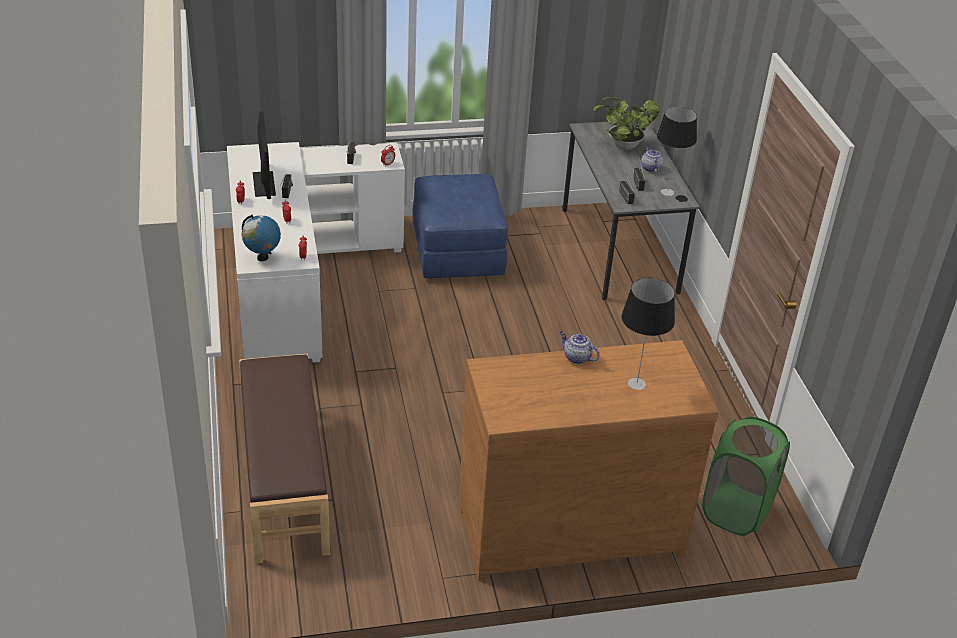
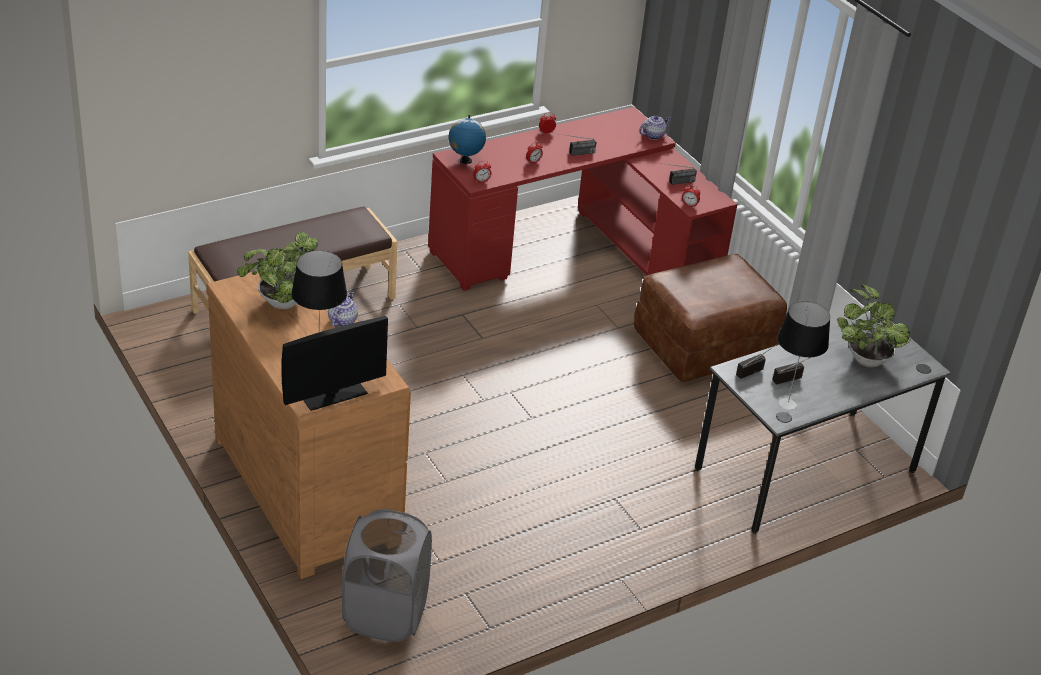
camera: 70 degrees right, 0 degrees up
white desk [227,142,405,363] -> red desk [428,107,737,291]
monitor [253,111,276,199] -> monitor moved to [281,316,388,411]
blue ottoman [412,174,508,278] -> brown ottoman [634,254,787,382]
teapot [641,146,663,172] -> teapot moved to [639,116,671,140]
green laundry basket [702,417,790,536] -> grey laundry basket [342,509,432,642]
none -> potted plant [237,232,319,309]

